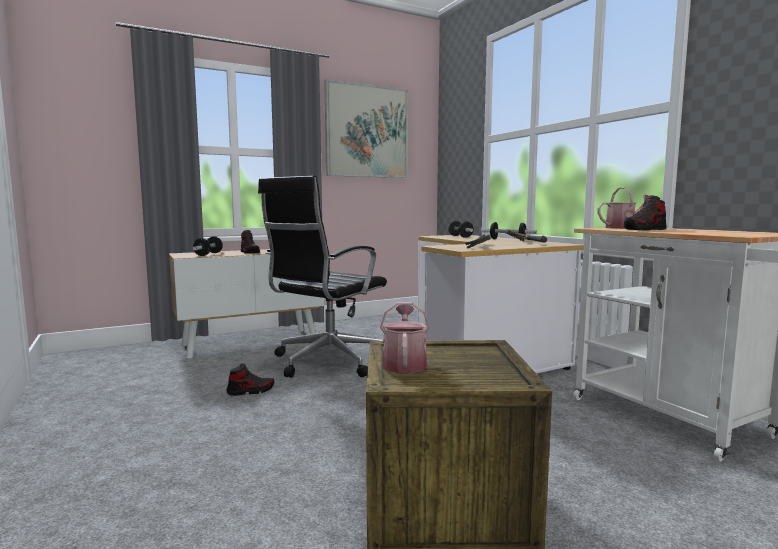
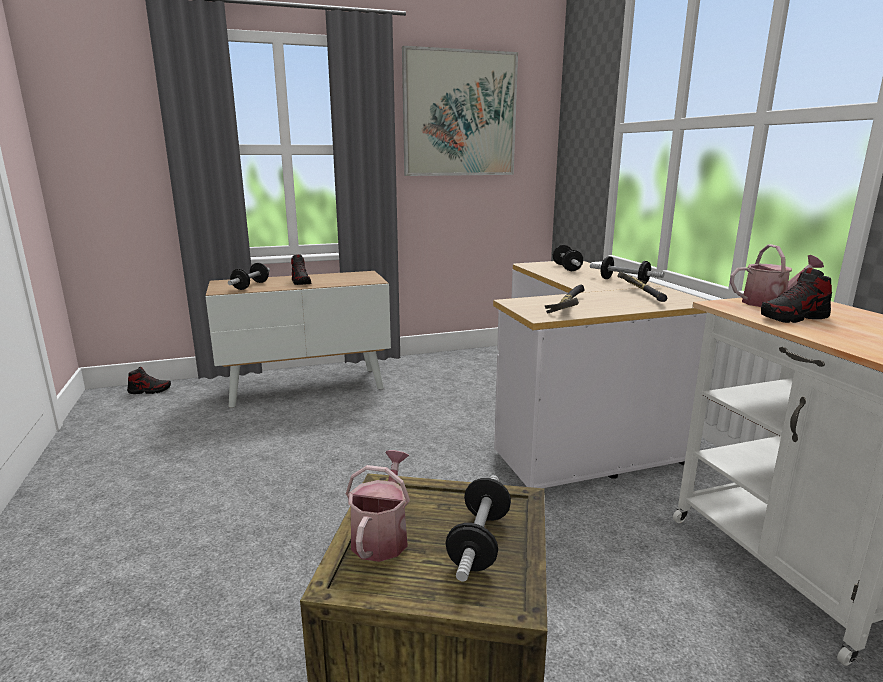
camera: 10 degrees right, 10 degrees up
shoe [226,363,274,396] -> shoe moved to [127,367,171,394]
black office chair [258,176,387,378] -> none
none -> dumbbell [445,475,511,582]

